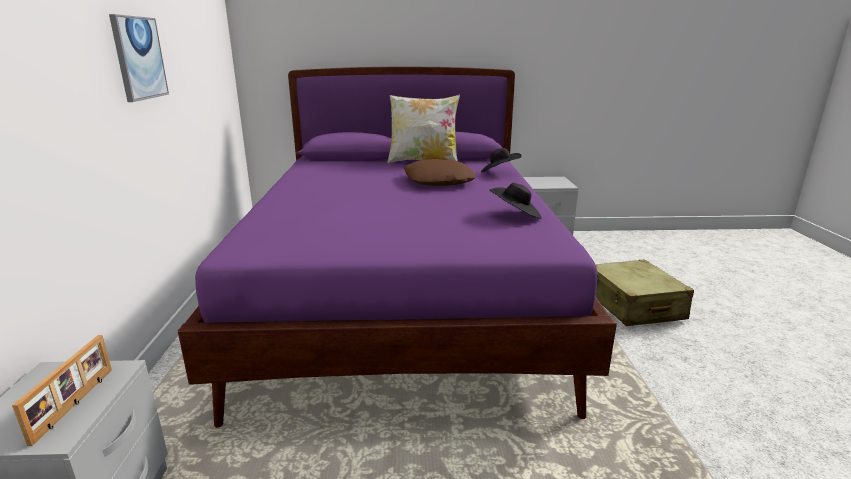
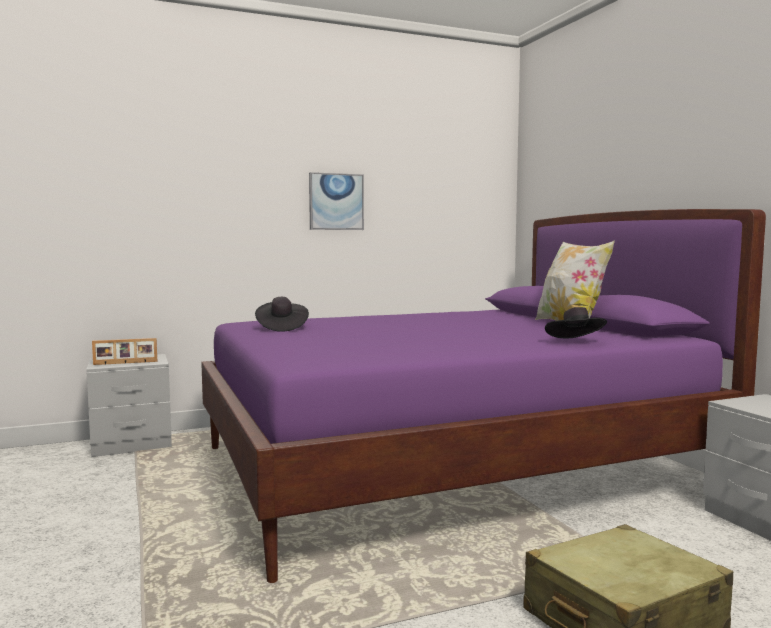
camera: 70 degrees right, 15 degrees down
brown pillow [404,159,476,186] -> none
black hat [490,183,542,219] -> black hat moved to [255,297,309,332]

